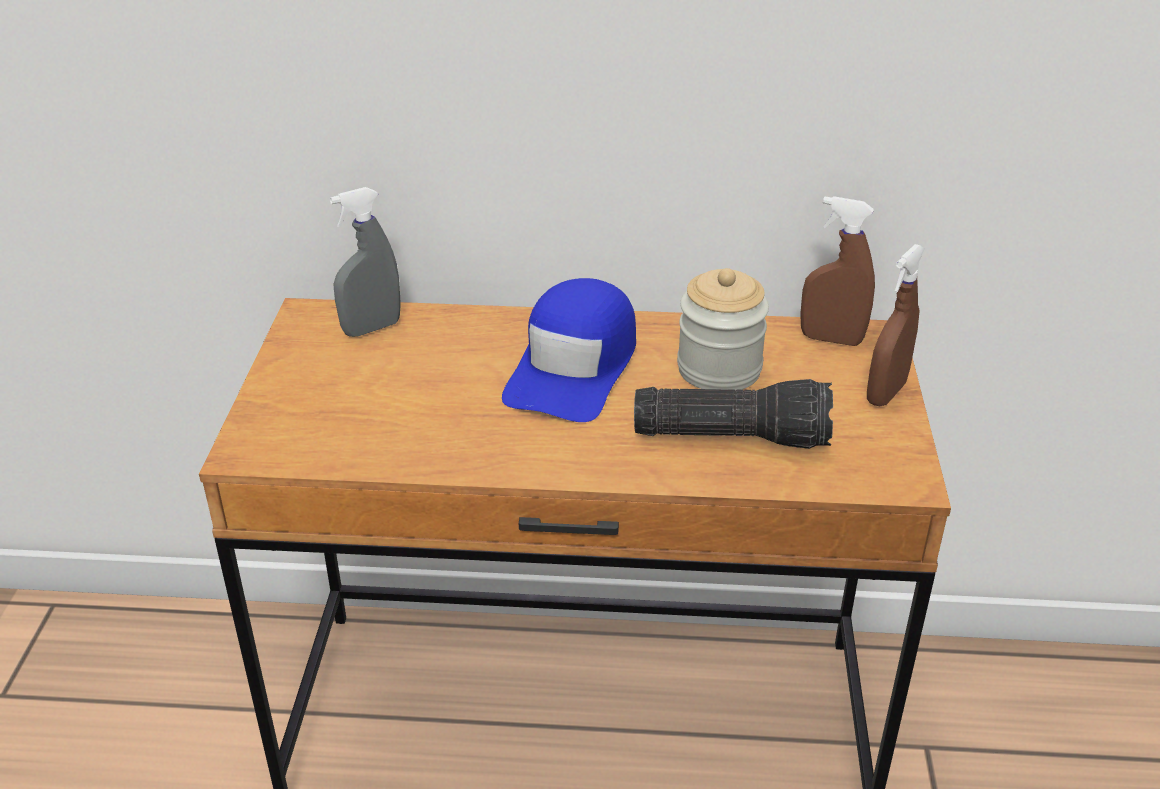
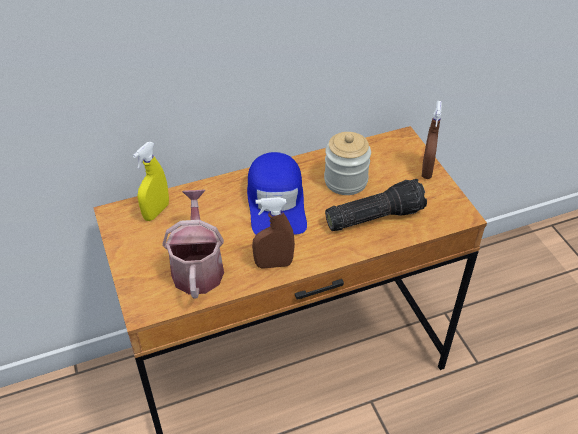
camera: 25 degrees left, 10 degrees up
grey spray bottle [330,187,401,337] -> yellow spray bottle [133,142,169,221]
brown spray bottle [800,196,875,346] -> brown spray bottle moved to [252,197,295,269]
none -> watering can [162,189,224,298]

